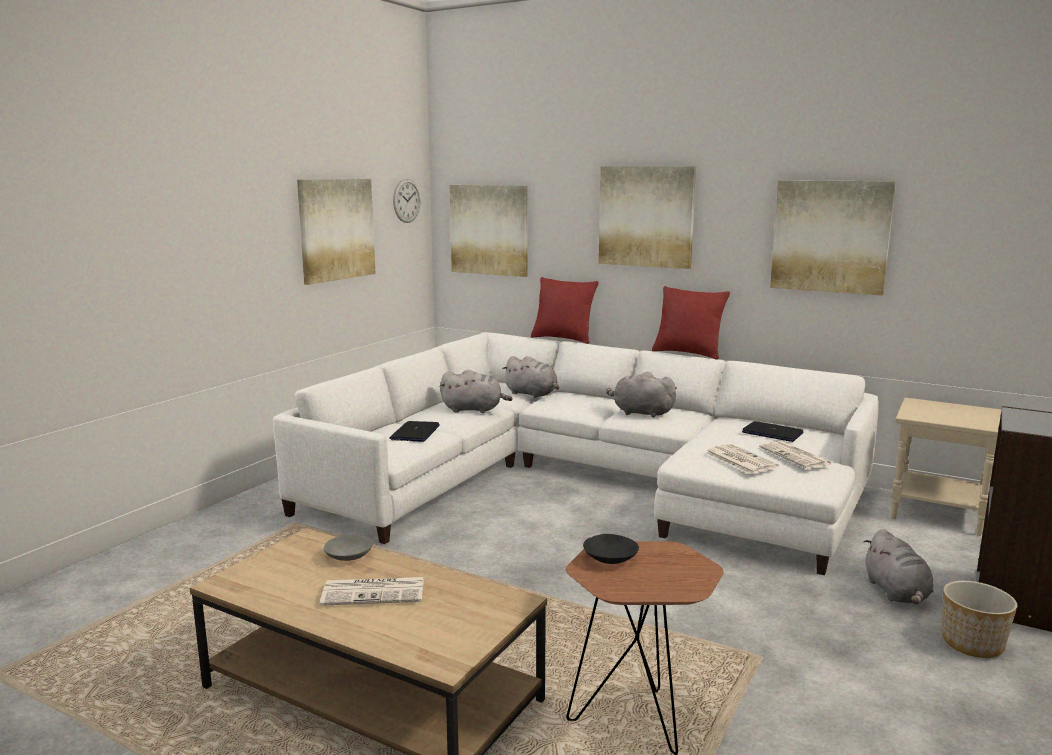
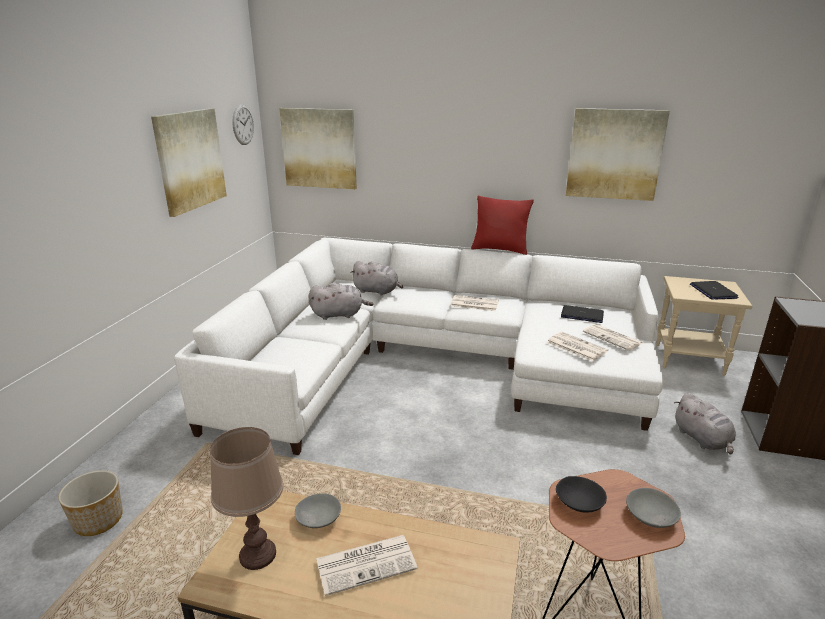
camera: 15 degrees left, 10 degrees up
laptop [389,421,440,442] -> laptop moved to [690,281,738,300]
red pillow [531,277,599,344] -> none
picture [598,166,696,269] -> none
grey plush toy [606,372,677,418] -> newspaper [450,295,499,311]
planter [942,581,1017,658] -> planter moved to [58,470,123,536]
none -> brown table lamp [210,427,284,570]
none -> grey bowl [626,488,681,528]

